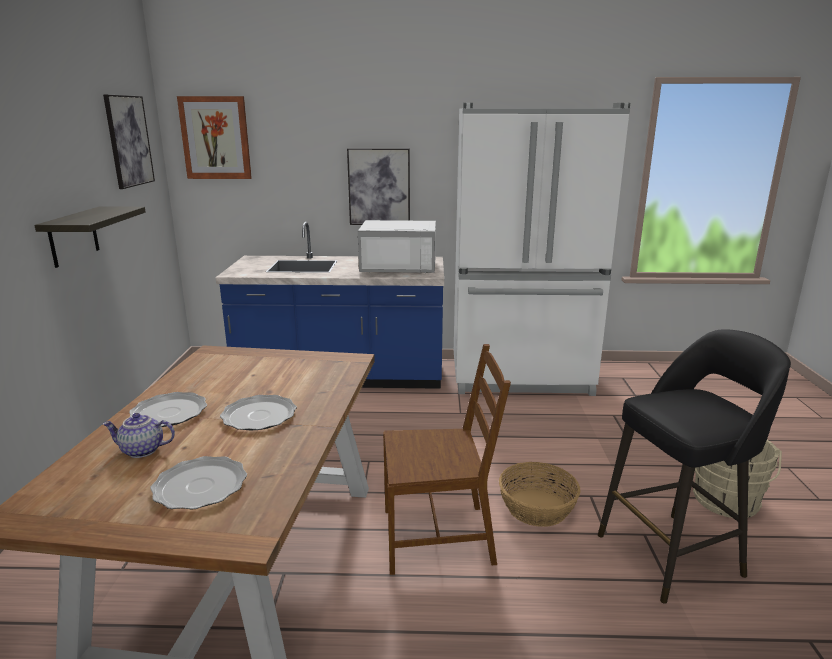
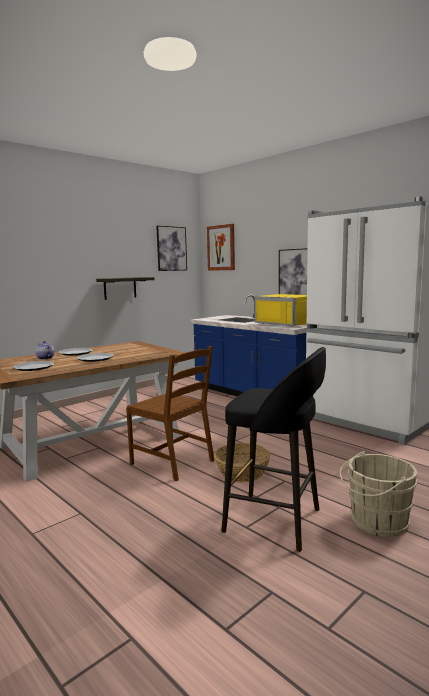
camera: 45 degrees right, 10 degrees down
white microwave [358,220,436,273] -> yellow microwave [255,294,307,327]

